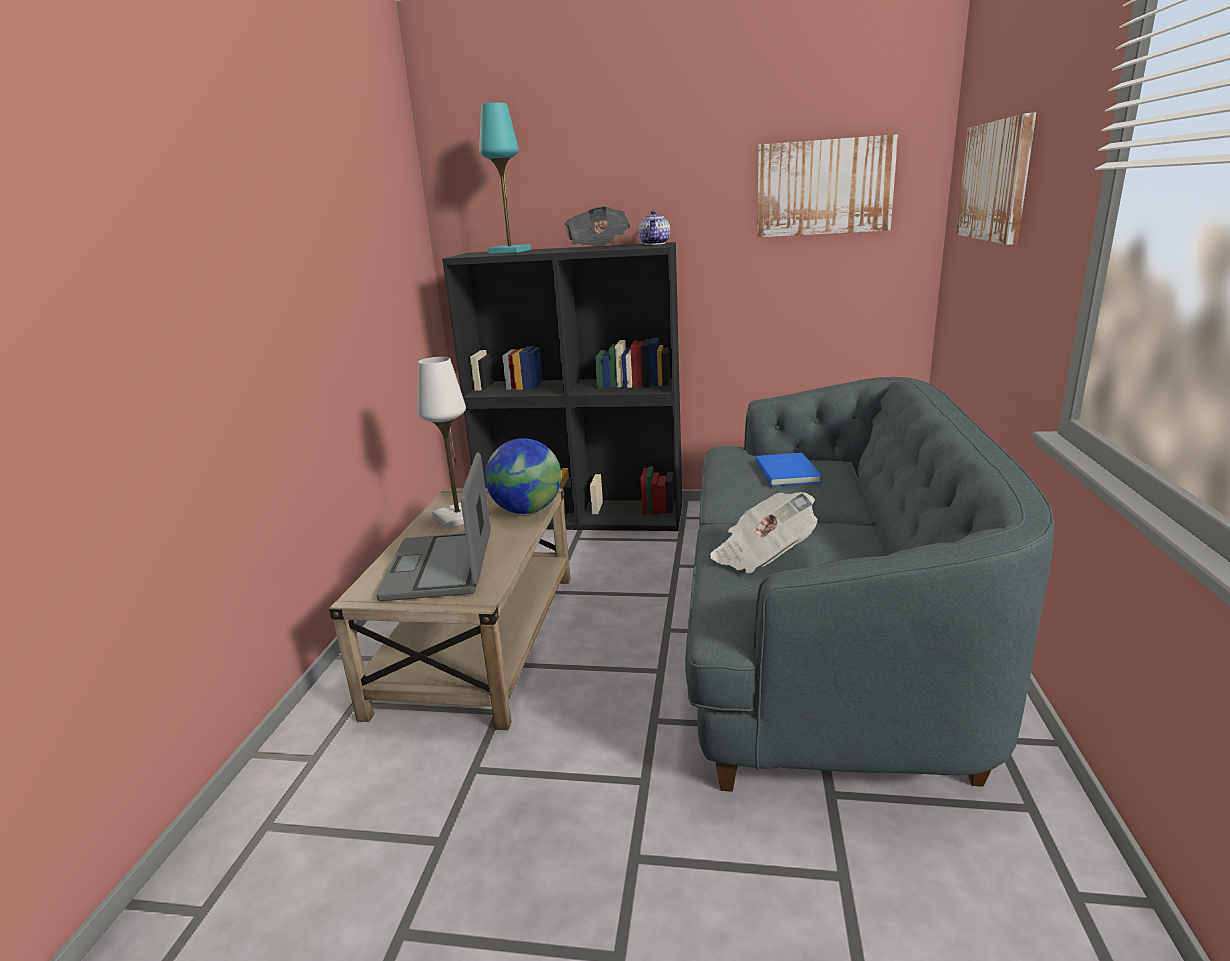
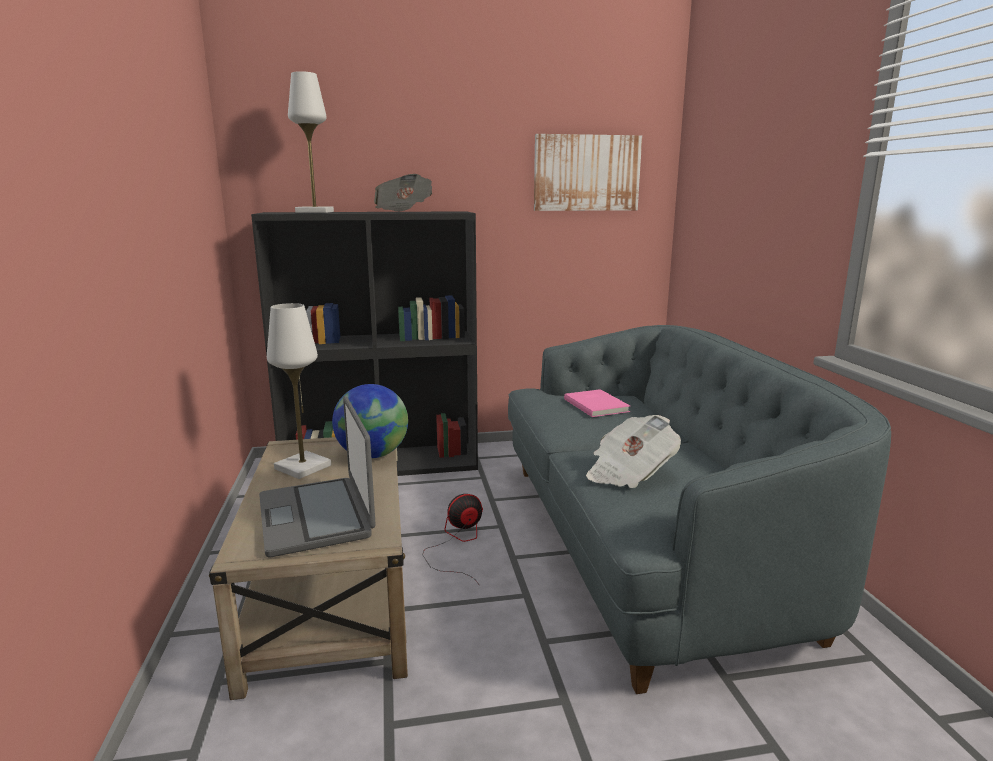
camera: 20 degrees left, 5 degrees down
turquoise table lamp [479,103,531,254] -> white table lamp [288,71,334,213]
teapot [638,210,670,245] -> none
blue book [755,453,822,486] -> pink book [564,389,630,417]
picture [956,112,1036,245] -> none
none -> fan [423,494,483,583]

